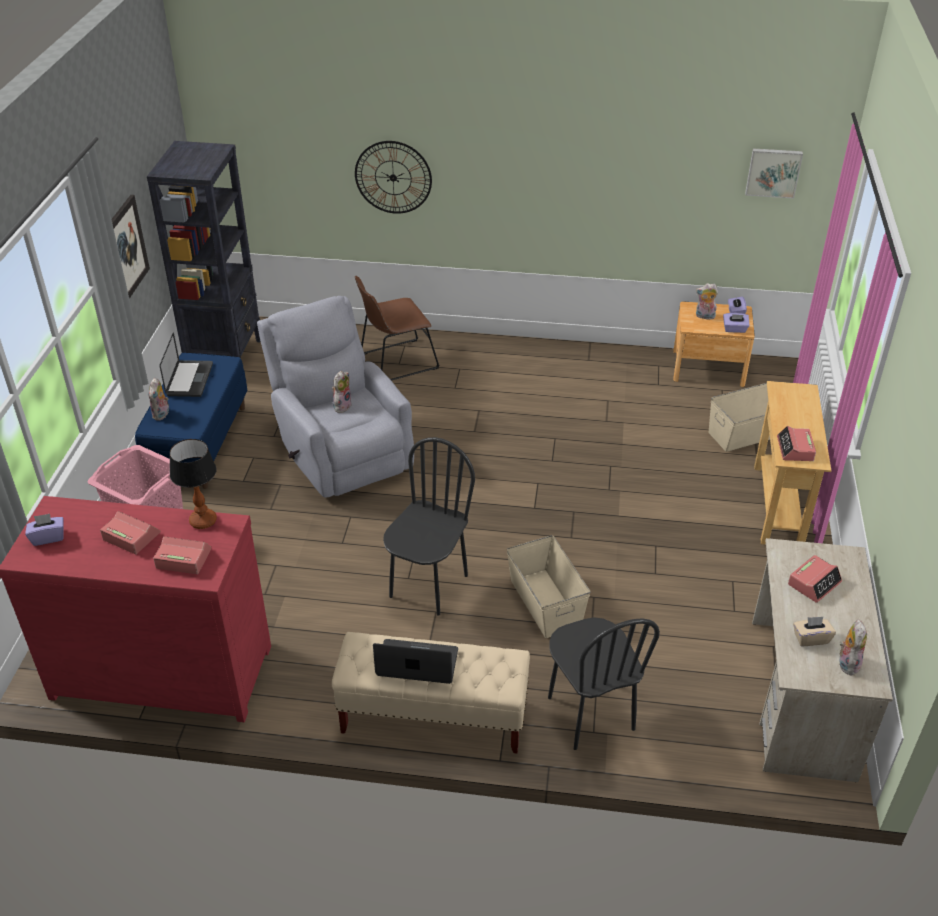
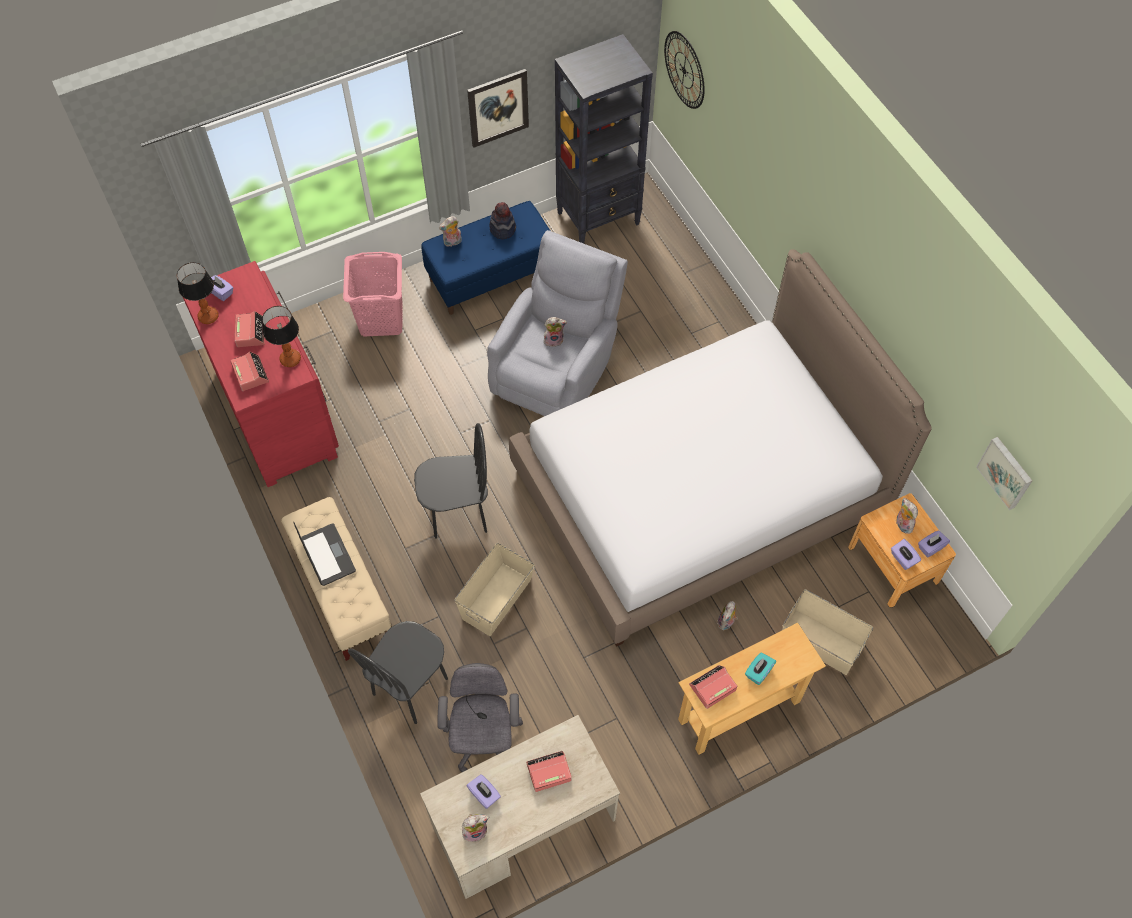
camera: 55 degrees right, 20 degrees up
laptop [159,332,213,397] -> hat [489,202,516,239]
wall clock [355,141,432,214] -> wall clock moved to [664,31,705,109]
brown chair [355,276,439,381] -> none
alarm clock [788,555,842,603] -> alarm clock turned 150 degrees clockwise [526,751,572,792]
beige tissue box [793,617,836,646] -> purple tissue box [467,774,501,809]
none -> table lamp [177,262,219,324]
none -> grey office chair [437,663,523,772]
none -> bed [509,249,932,647]
none -> plush toy [717,601,738,630]
none -> turquoise tissue box [745,652,776,685]

